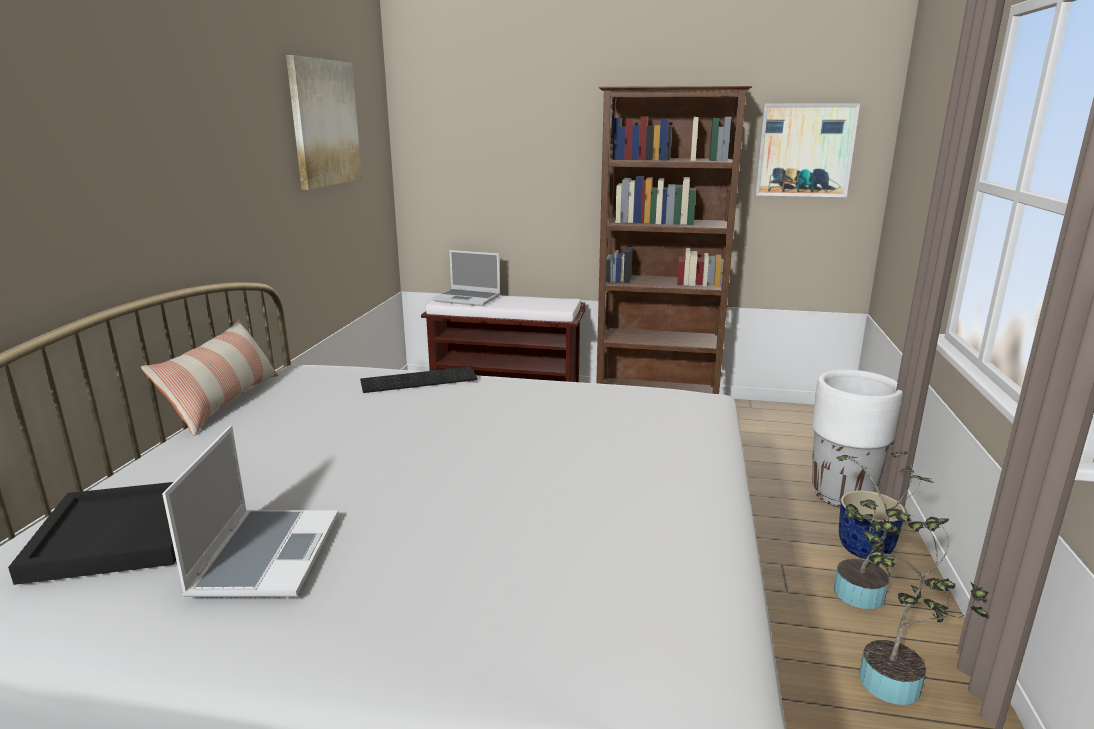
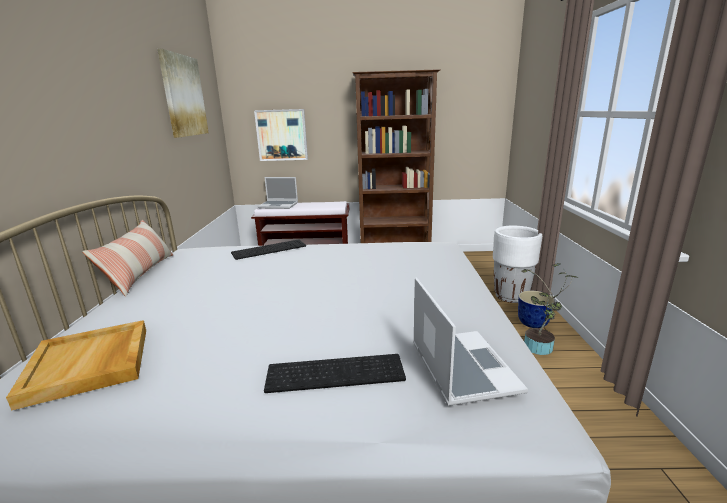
camera: 10 degrees left, 0 degrees up
black tray [8,482,176,585] -> beige tray [6,320,146,411]
laptop [162,425,338,597] -> laptop moved to [413,277,528,406]
picture [755,103,860,197] -> picture moved to [254,109,308,161]
potted plant [859,509,989,705] -> none
none -> keyboard [264,354,406,393]

